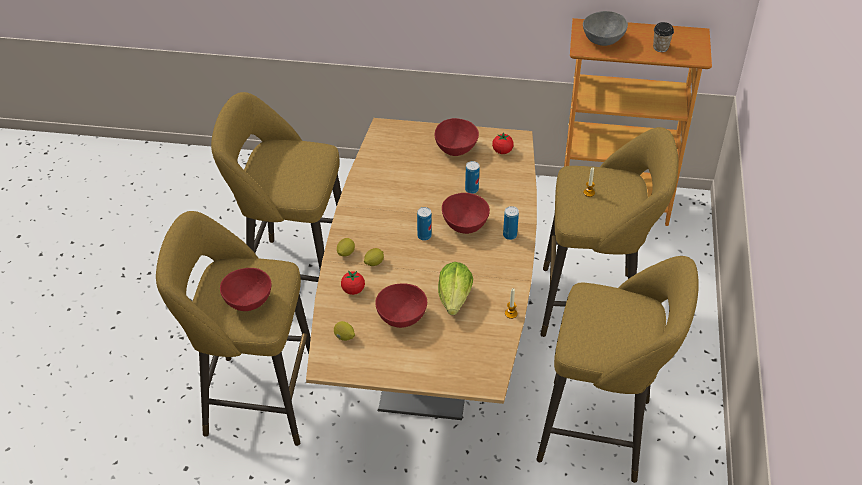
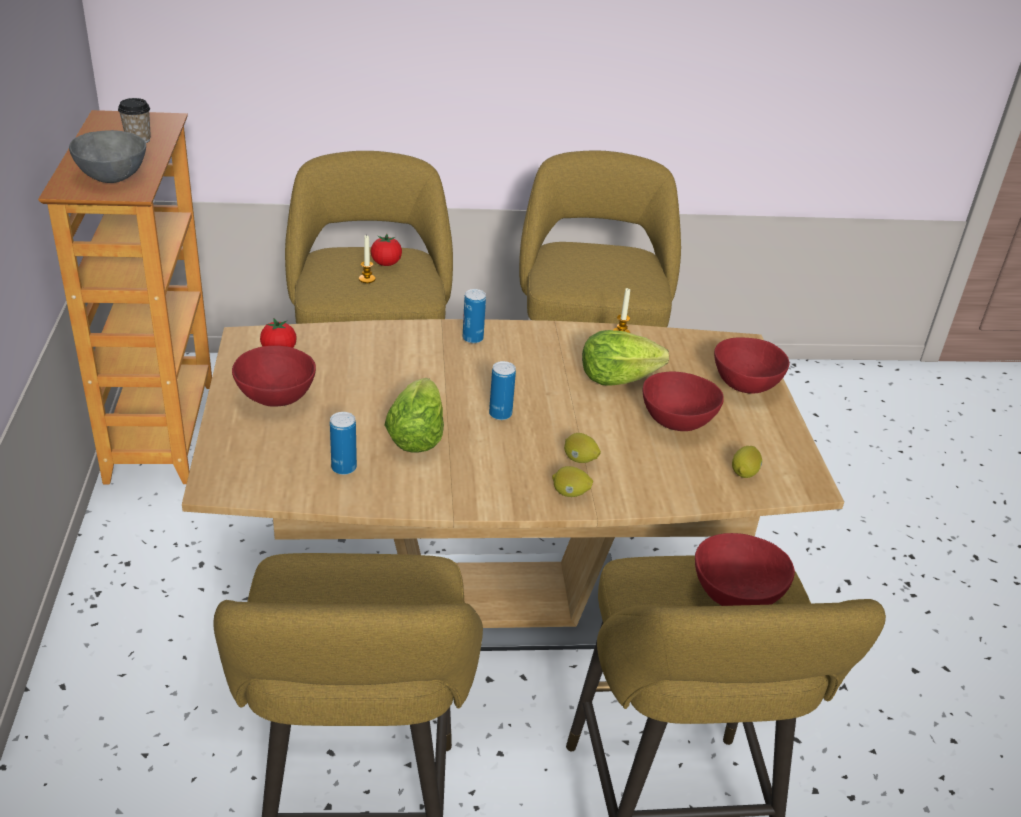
camera: 105 degrees left, 10 degrees down
tomato [341,270,365,295] -> tomato moved to [371,234,402,266]
red bowl [442,193,490,234] -> red bowl moved to [714,338,790,394]
can [465,161,480,194] -> can moved to [330,412,357,475]
none -> lettuce [385,378,444,453]

